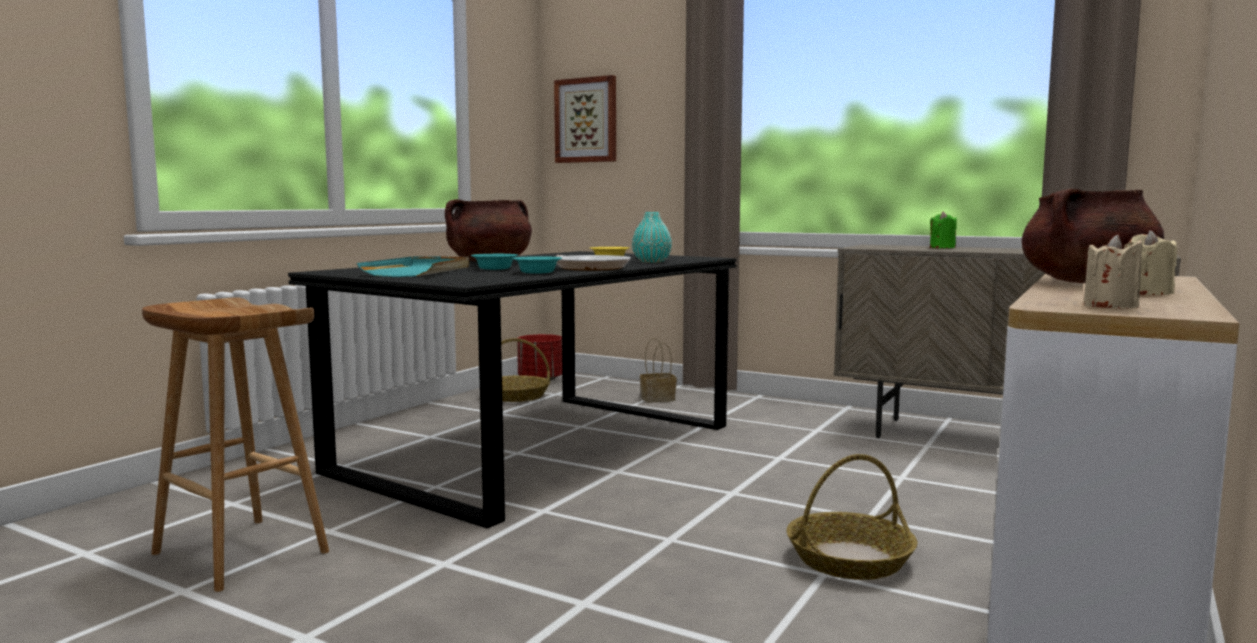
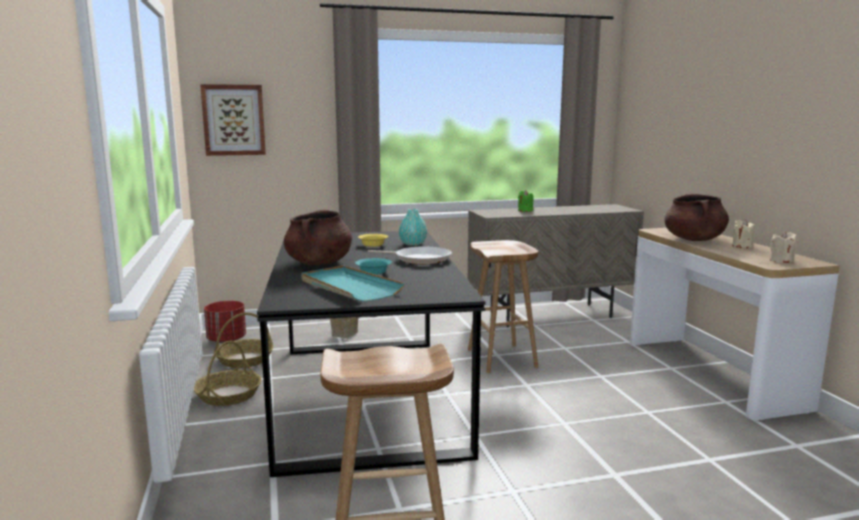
camera: 45 degrees left, 5 degrees up
turquoise bowl [512,256,562,274] -> none
basket [786,454,917,580] -> basket moved to [194,341,261,406]
none -> brown stool [468,240,538,373]

